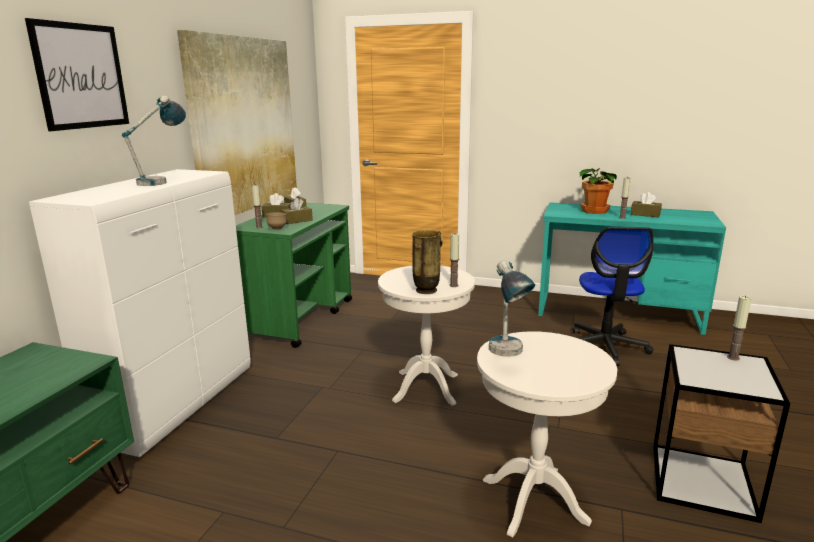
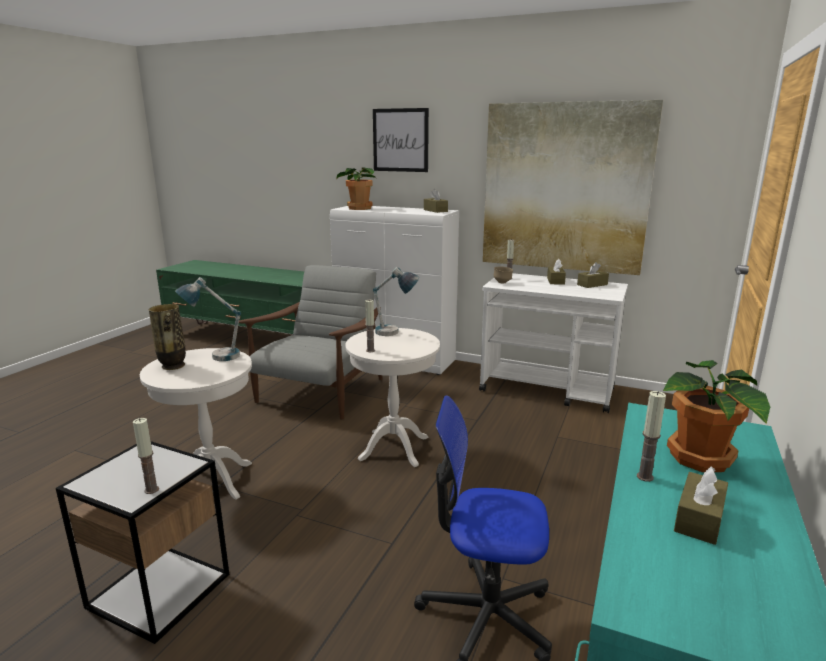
camera: 95 degrees right, 0 degrees up
table lamp [122,95,186,186] -> table lamp moved to [373,267,420,336]
green cart [236,203,352,348] -> white cart [479,273,628,413]
brown tissue box [281,198,313,224] -> brown tissue box moved to [424,189,448,213]
vase [412,230,443,294] -> vase moved to [149,304,186,370]
none -> grey armchair [239,265,383,420]
none -> potted plant [336,167,376,210]

